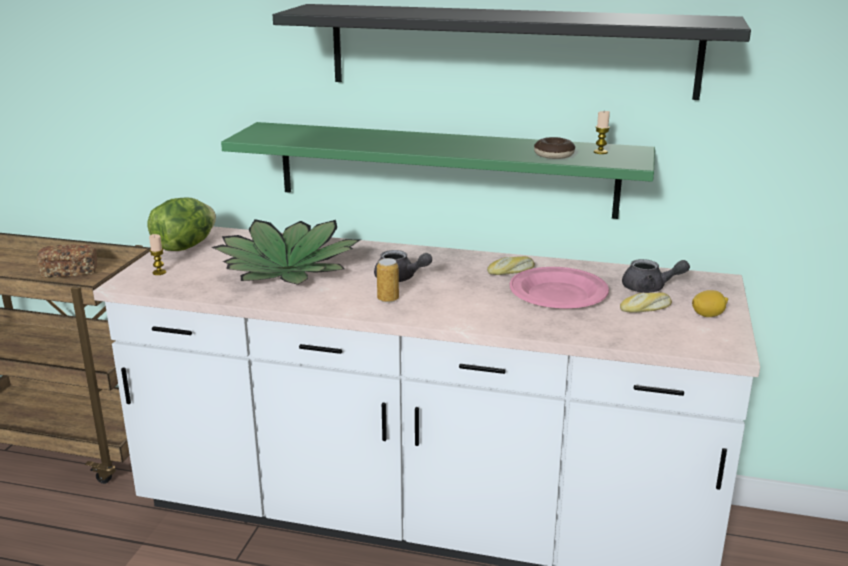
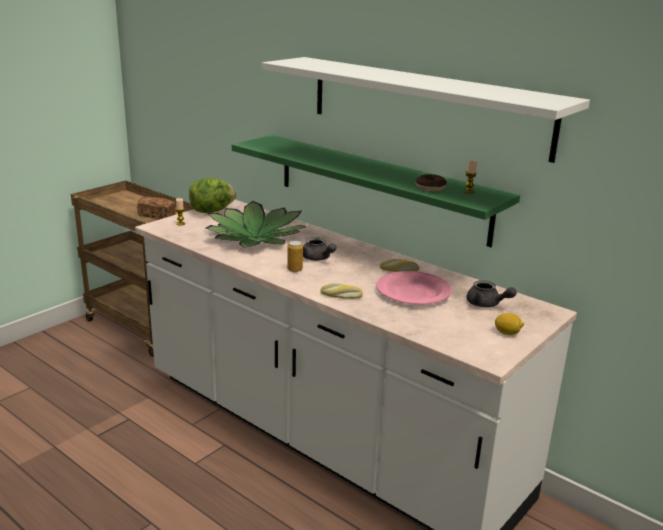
camera: 25 degrees right, 0 degrees up
black shelf [273,4,751,100] -> white shelf [262,57,590,163]
bread [620,292,672,313] -> bread moved to [320,283,363,299]

